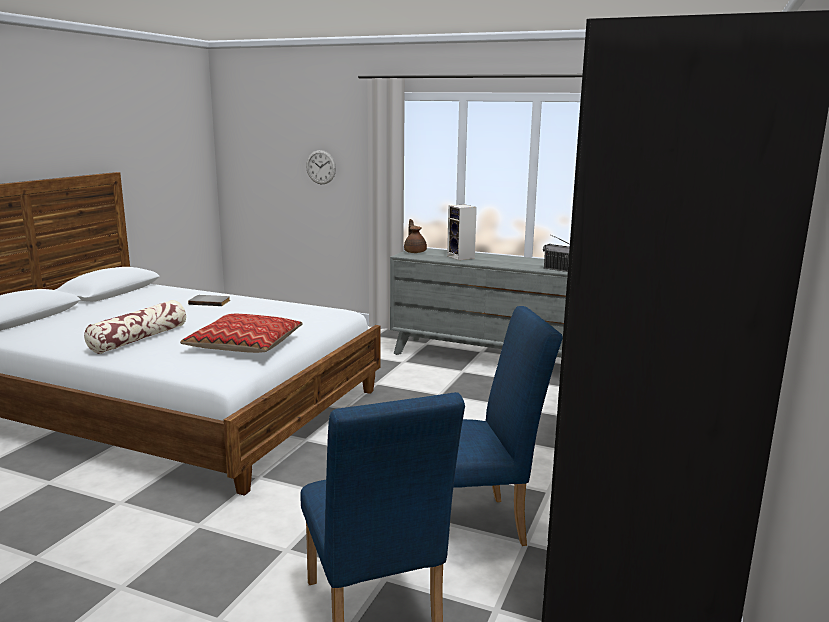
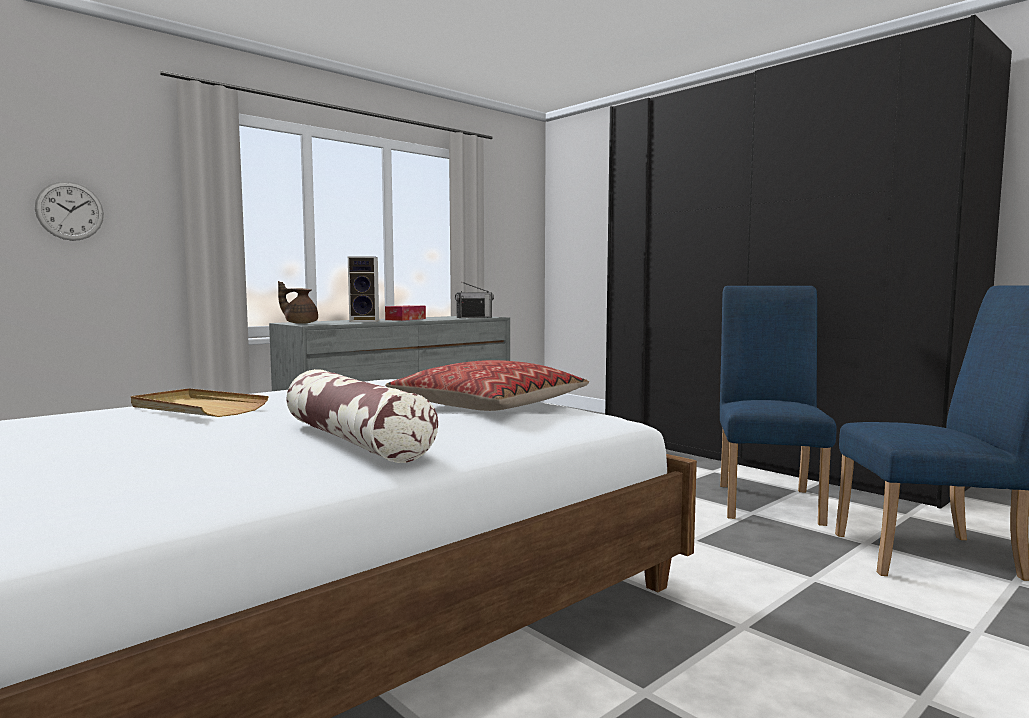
camera: 65 degrees left, 10 degrees down
grey book [188,295,230,306] -> beige tray [131,388,269,417]
none -> tissue box [385,305,426,321]

